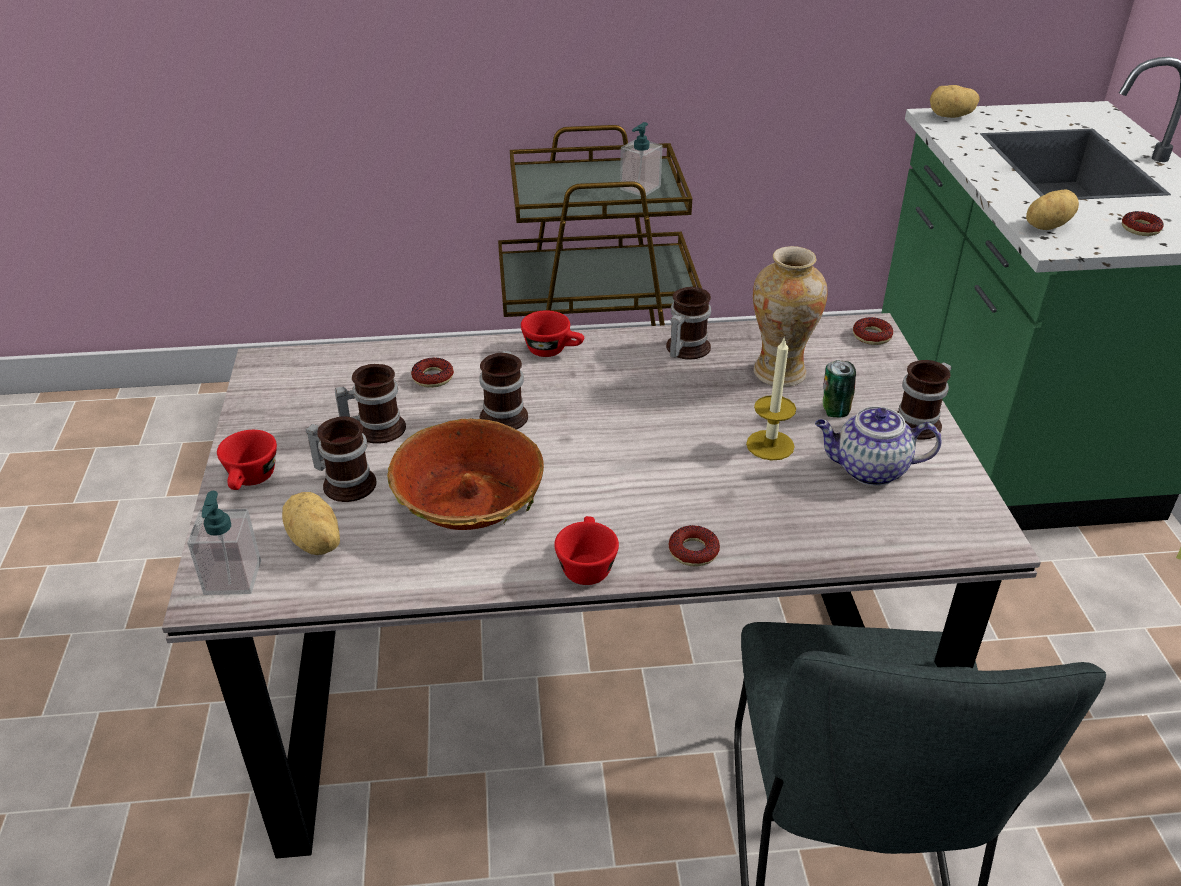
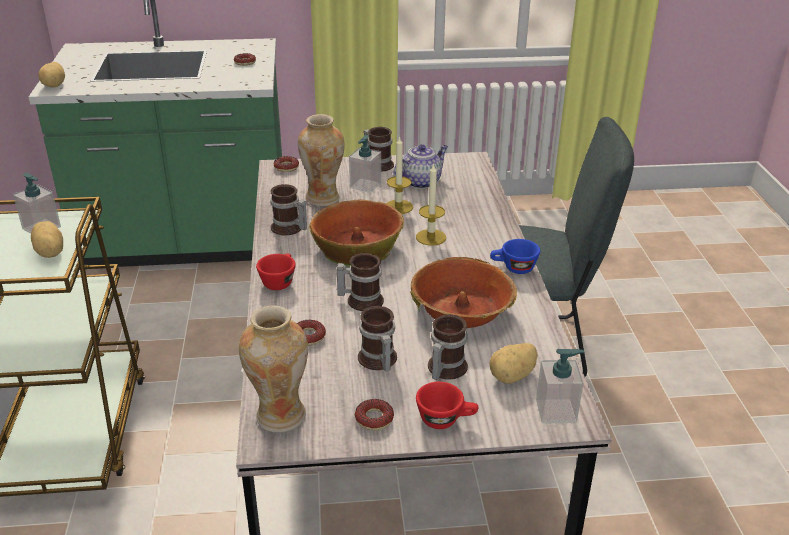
camera: 90 degrees left, 5 degrees down
red cup [554,516,619,585] -> blue cup [490,239,540,274]
donut [669,525,720,567] -> donut moved to [355,399,394,430]
teapot [815,406,942,486] -> teapot turned 135 degrees counterclockwise [393,144,448,189]
can [823,360,856,418] -> soap dispenser [349,135,381,193]
potato [1026,189,1079,230] -> potato moved to [31,221,63,258]
none -> vase [239,306,308,432]
none -> bowl [309,200,404,267]
none -> candle [416,163,446,246]

